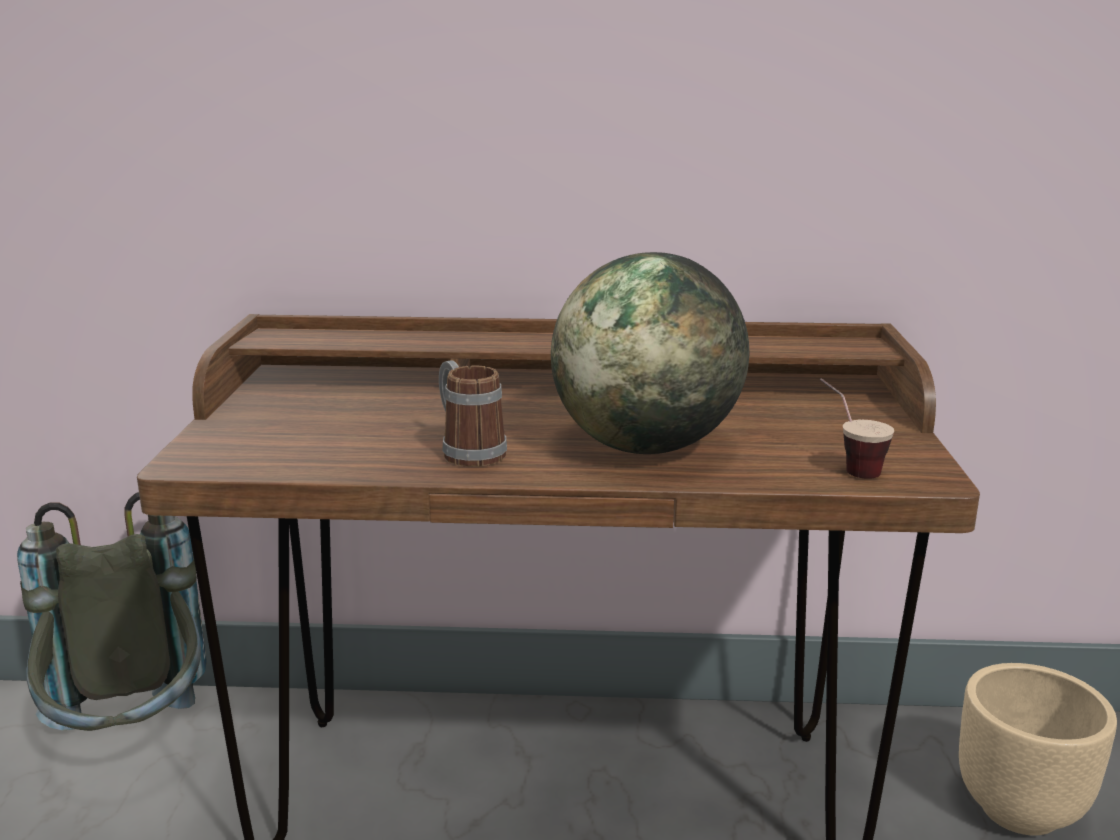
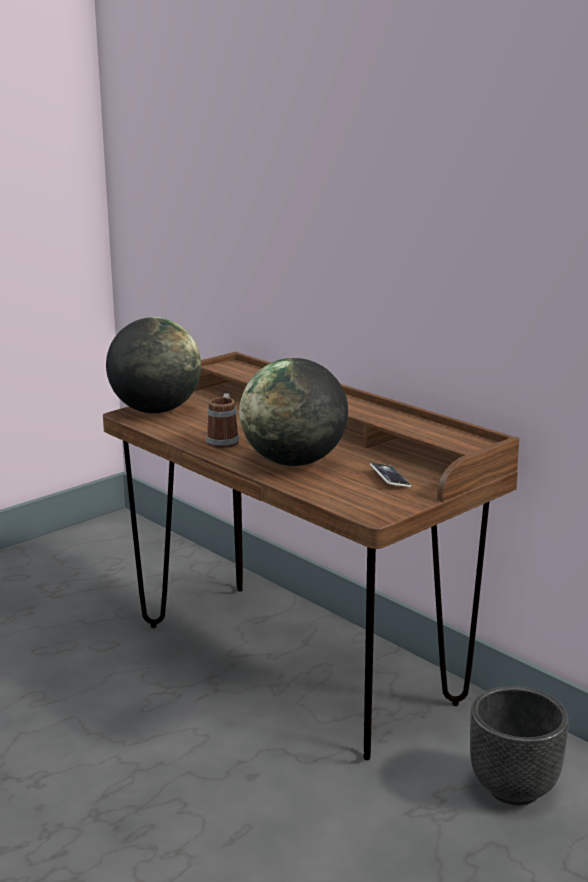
camera: 45 degrees right, 0 degrees up
grey backpack [17,492,207,731] -> none
cup [820,378,894,479] -> none
beige planter [959,663,1117,836] -> black planter [470,686,569,805]
none -> globe [106,317,201,413]
none -> phone [370,463,411,487]

